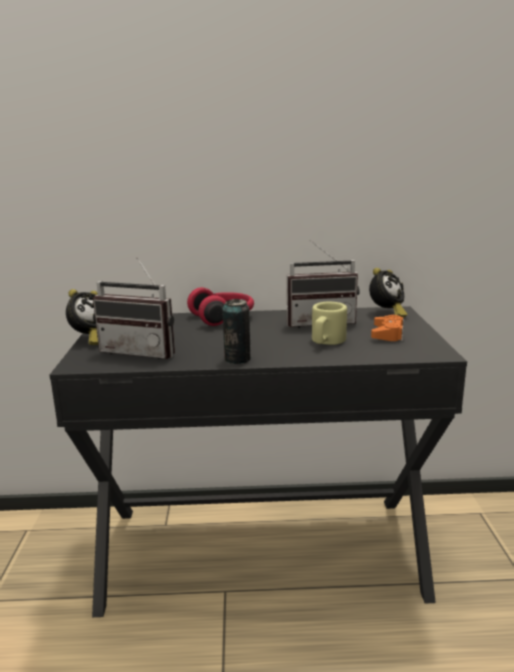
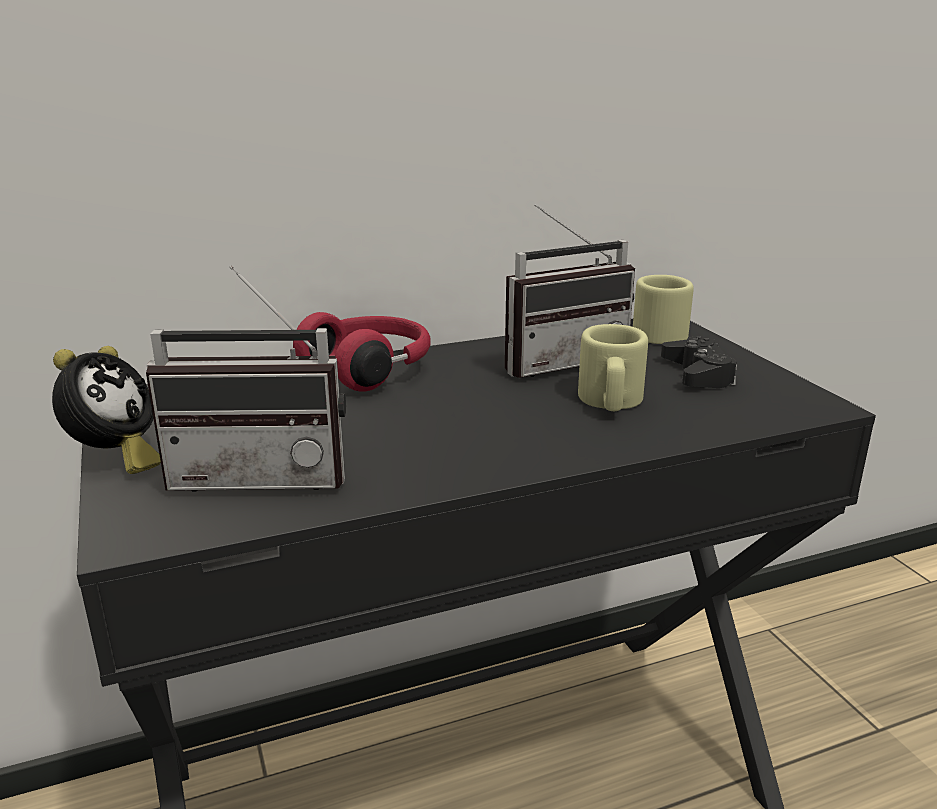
camera: 20 degrees left, 5 degrees up
can [222,299,251,364] -> none
alarm clock [369,268,407,318] -> beige mug [633,275,694,344]
orange game controller [371,315,404,341] -> black game controller [661,336,737,388]

